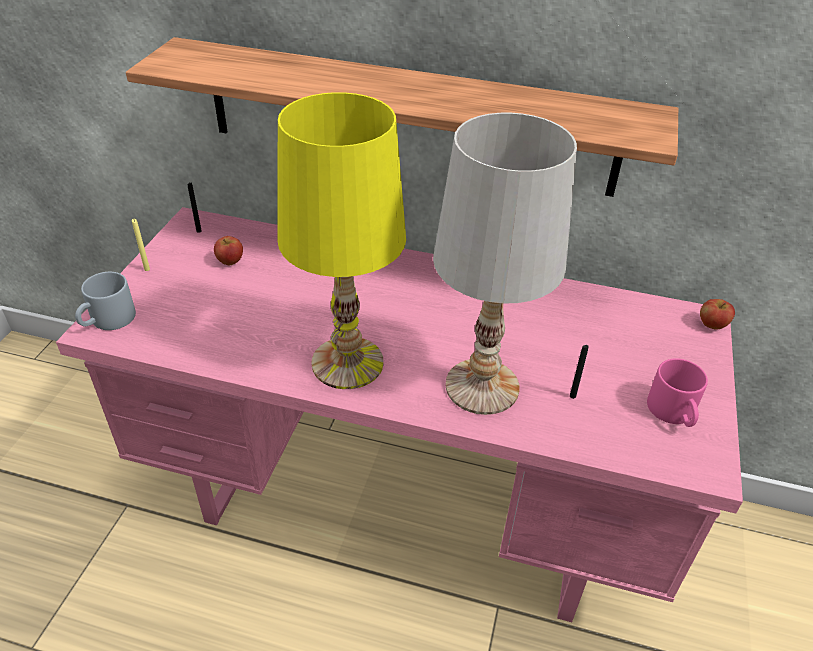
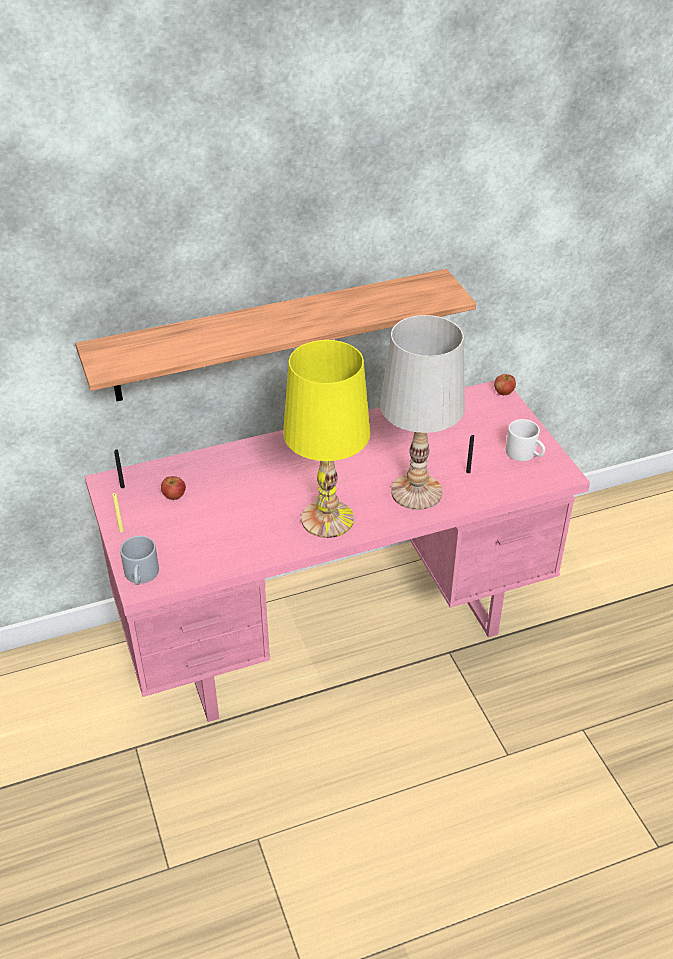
camera: 35 degrees left, 0 degrees up
pink mug [647,358,708,427] -> white mug [506,419,545,461]

